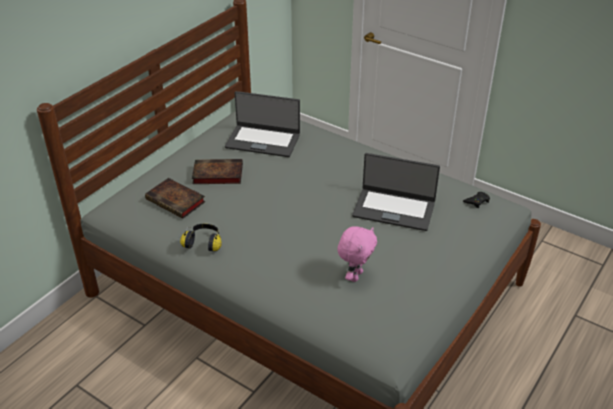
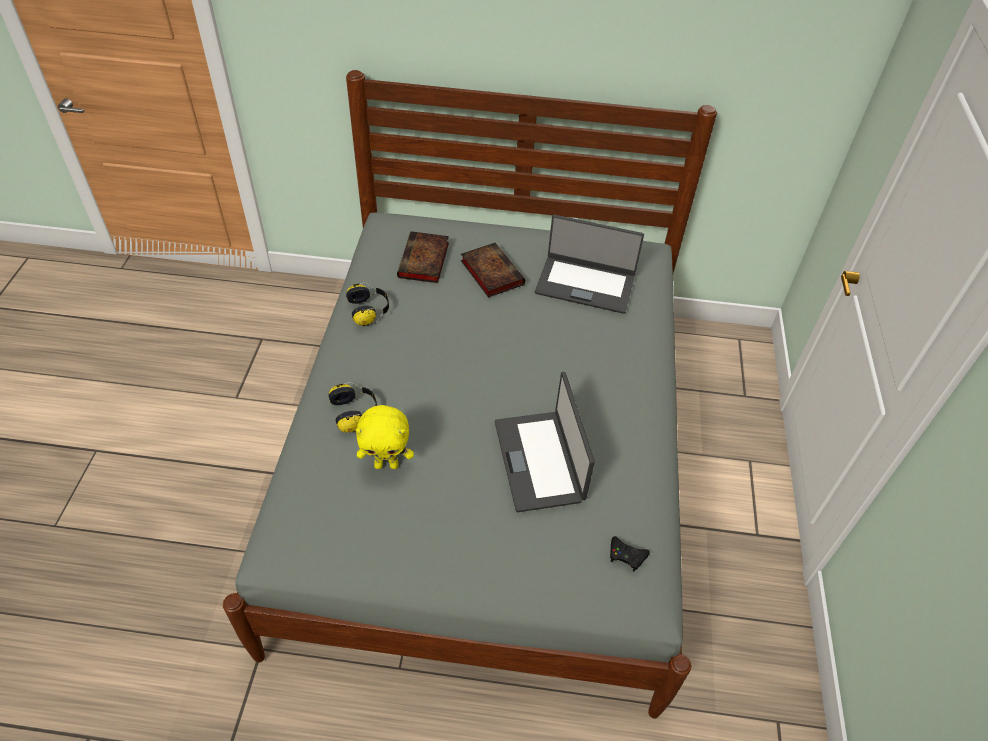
camera: 60 degrees right, 10 degrees up
laptop [225,91,300,157] -> laptop turned 60 degrees counterclockwise [535,215,644,314]
pink plush toy [337,226,377,282] -> yellow plush toy [356,405,414,469]
none -> headphones [329,382,377,433]

